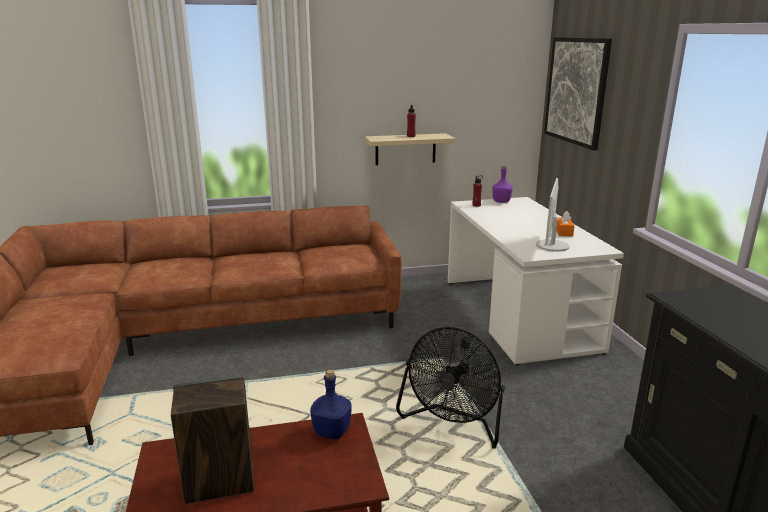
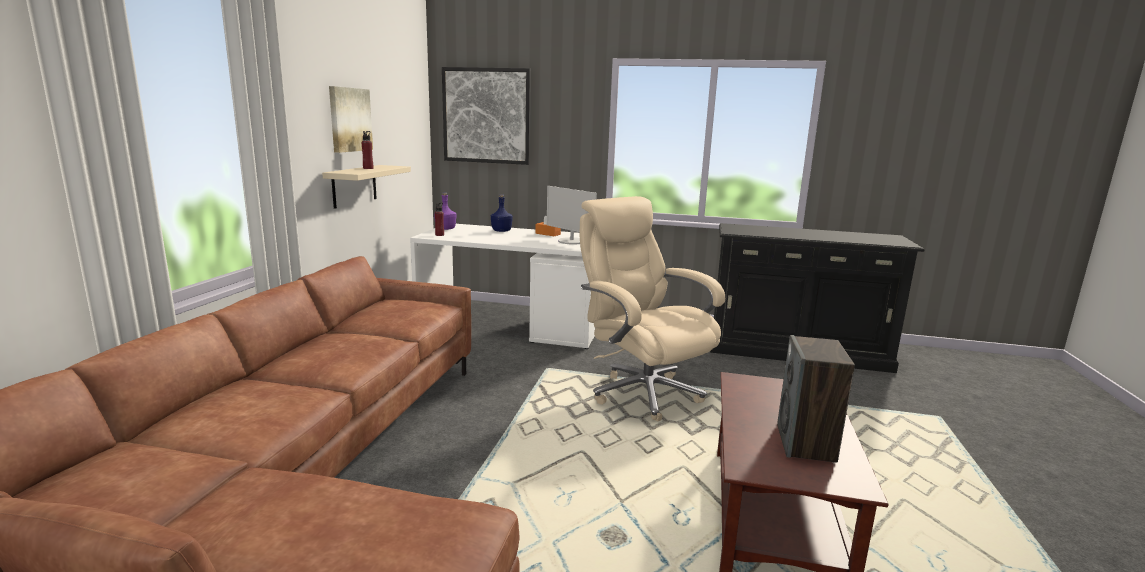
camera: 65 degrees left, 5 degrees down
blue bottle [310,370,352,439] -> blue bottle moved to [491,194,513,232]
black fan [396,327,505,449] -> beige office chair [580,196,725,421]
none -> picture [329,86,373,153]

